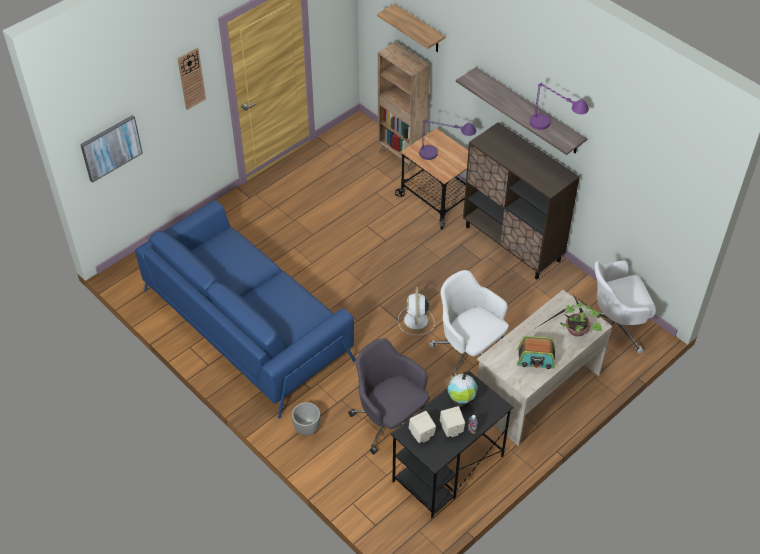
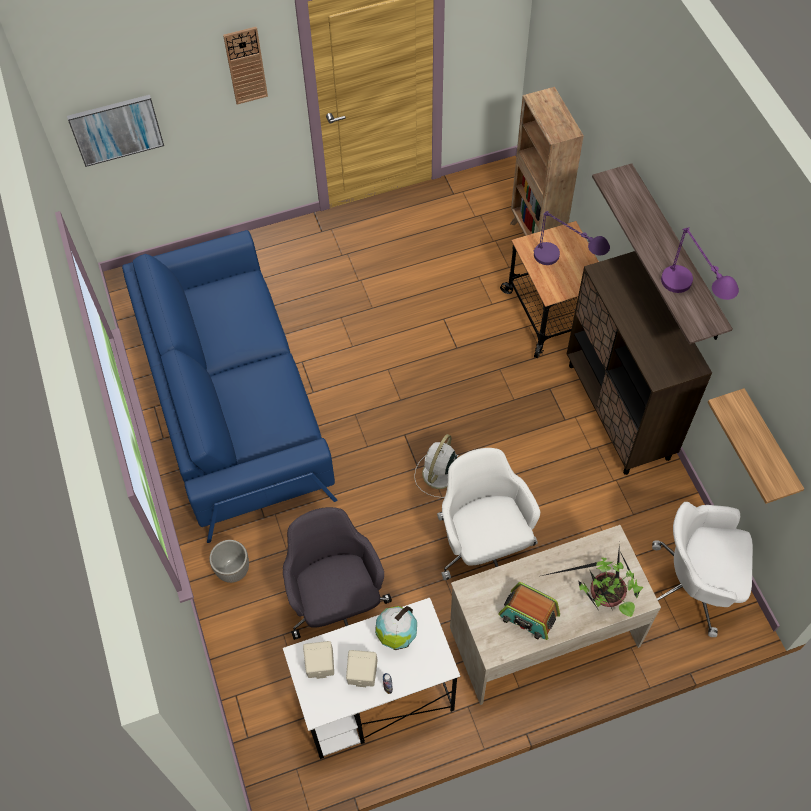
camera: 25 degrees right, 10 degrees up
shelf [377,4,445,52] -> shelf moved to [708,388,804,504]
black desk [391,371,513,518] -> white desk [283,598,460,759]

